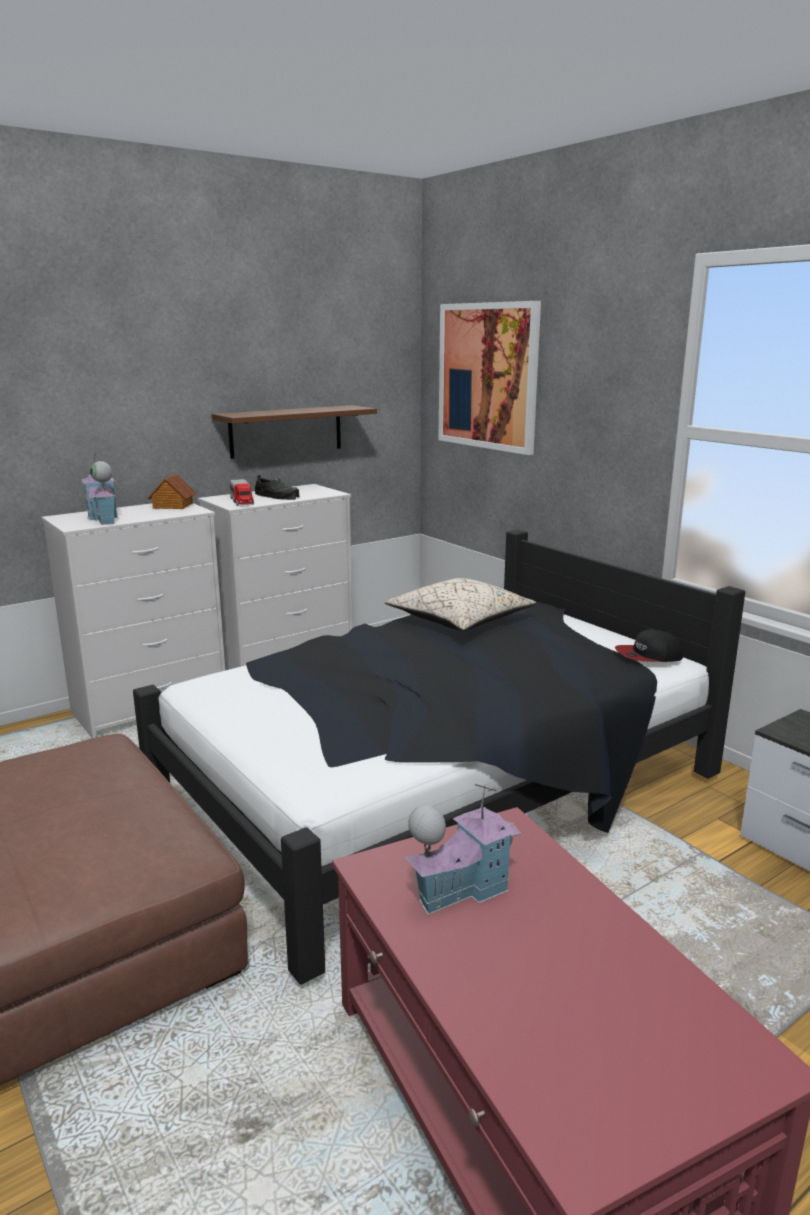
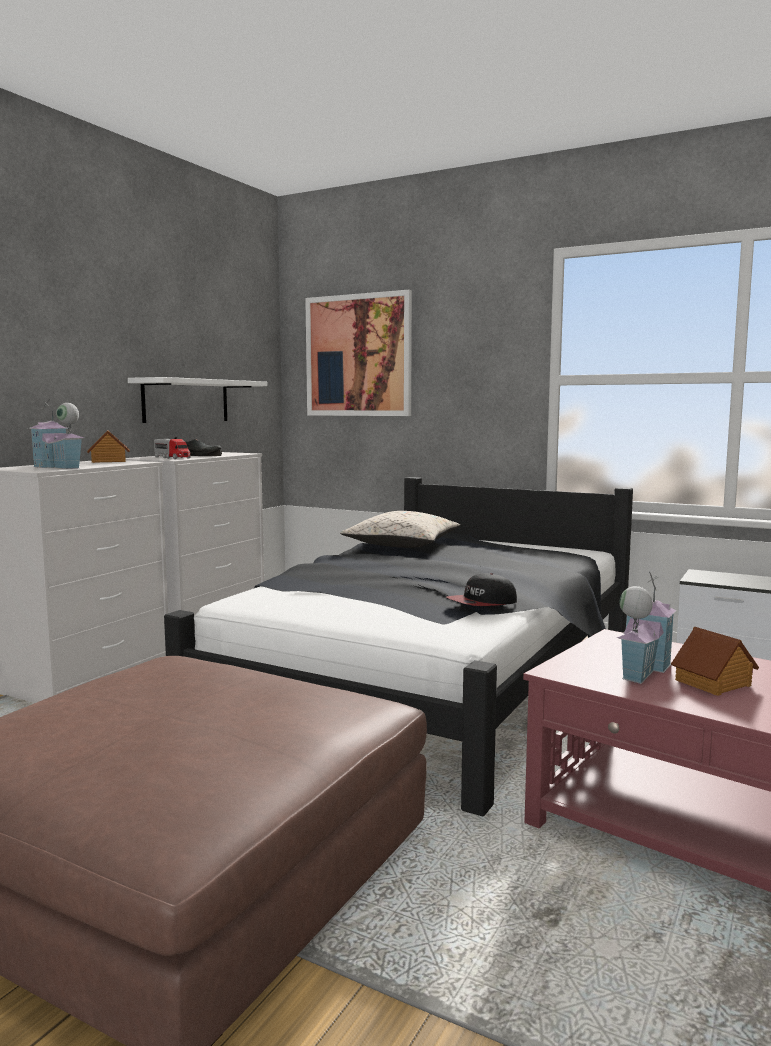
camera: 25 degrees left, 10 degrees down
brown shelf [211,405,377,459] -> white shelf [128,377,267,423]
cap [615,629,683,662] -> cap moved to [447,573,517,606]
none -> toy house [671,627,759,696]

